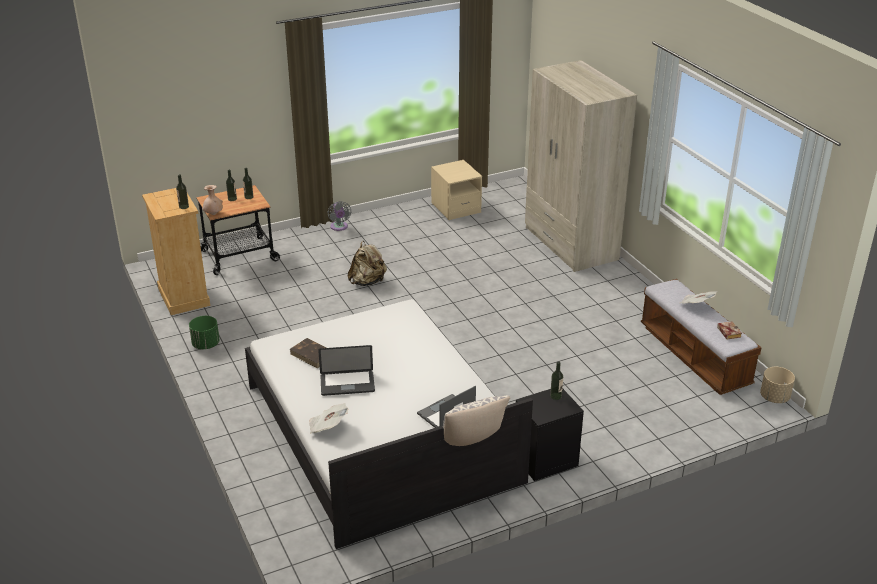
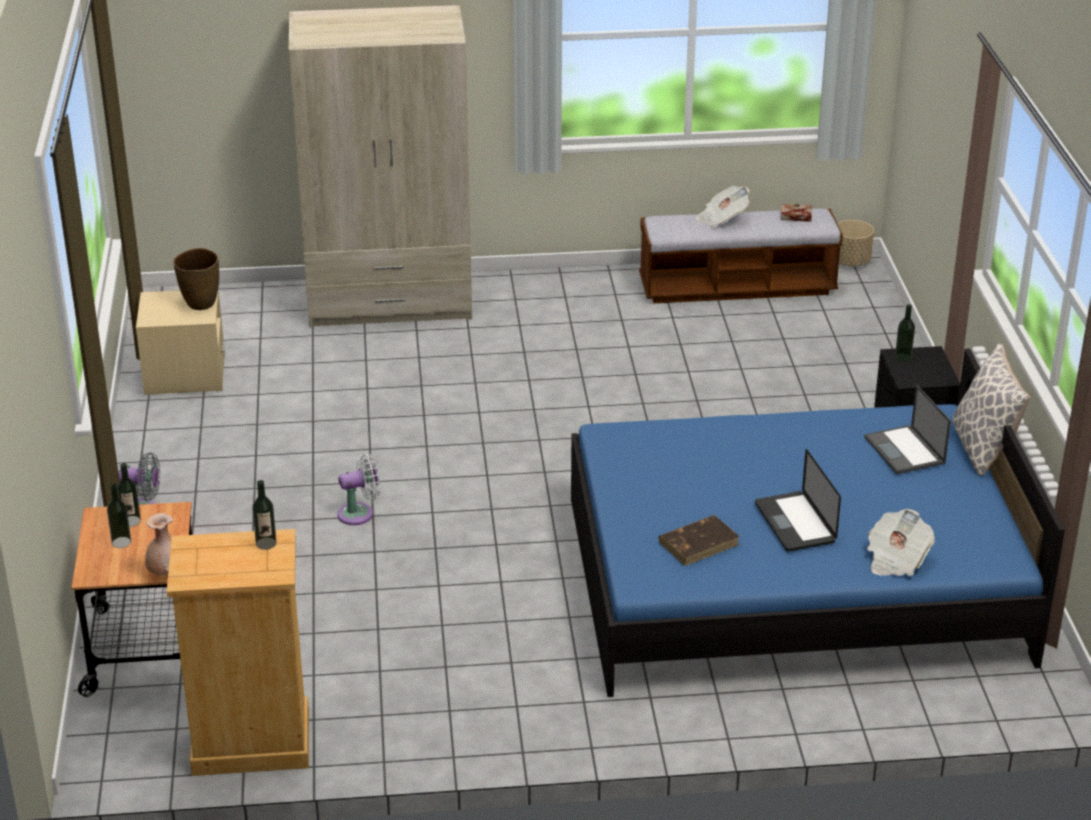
camera: 70 degrees left, 0 degrees up
green planter [189,316,220,349] -> none
white bed [245,299,533,549] -> blue bed [571,349,1065,697]
laptop [318,345,375,396] -> laptop turned 150 degrees clockwise [755,449,841,551]
beige backpack [348,241,387,286] -> white fan [337,453,381,525]
none -> brown vase [173,248,219,310]

